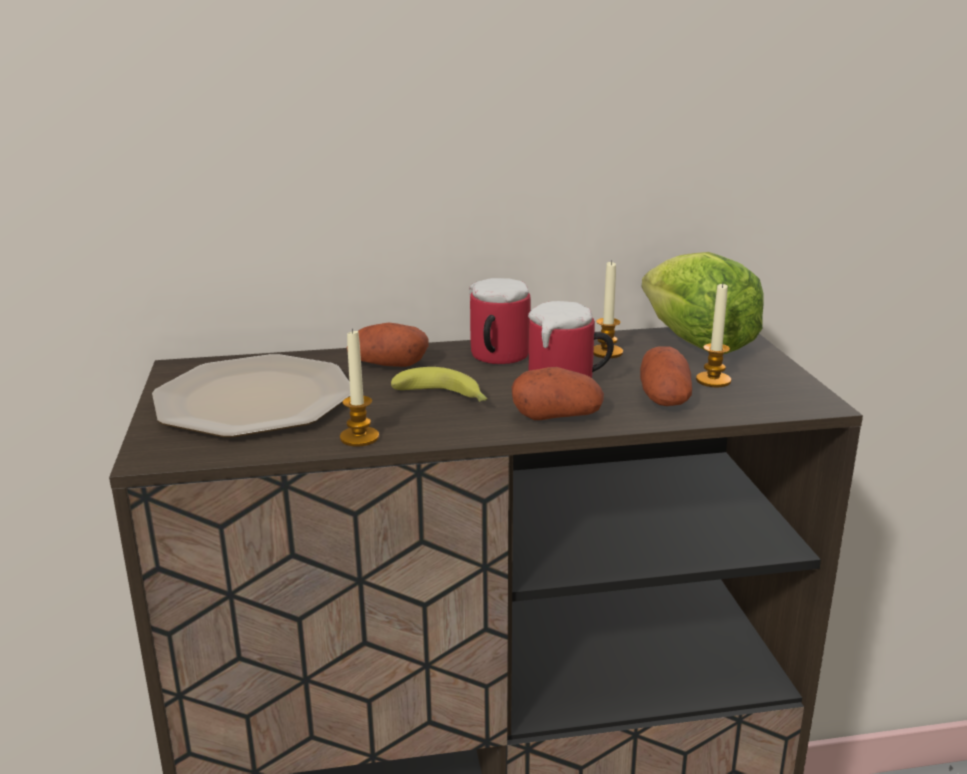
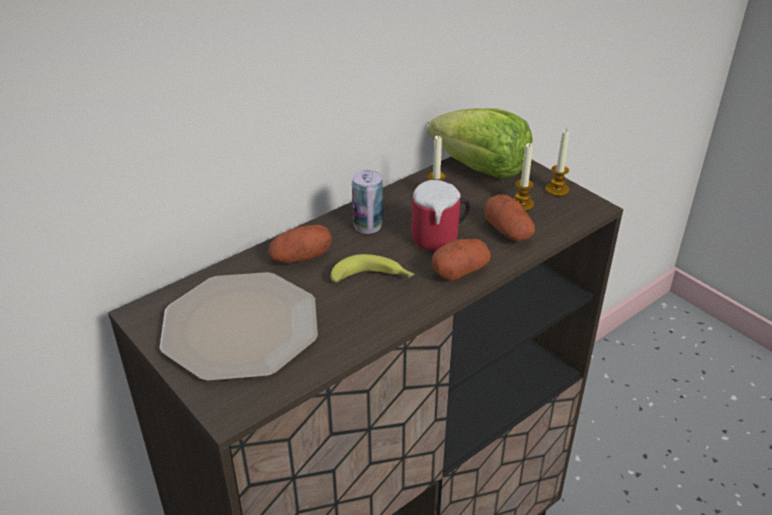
camera: 30 degrees left, 15 degrees up
candle [340,328,379,446] -> candle moved to [546,129,570,196]
mug [469,278,530,364] -> can [352,170,383,234]

